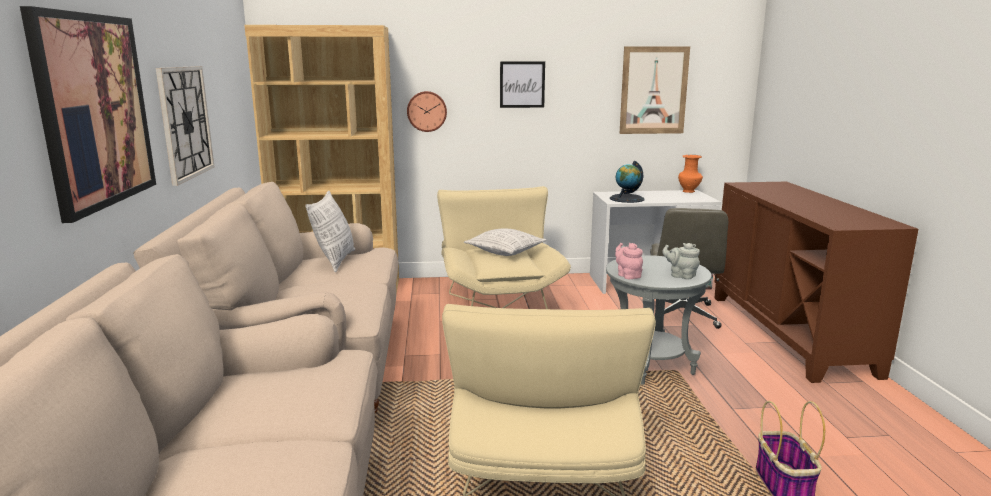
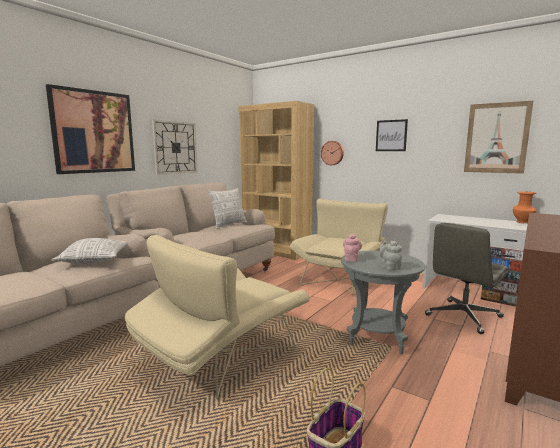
camera: 40 degrees right, 5 degrees down
pillow [464,228,546,256] -> pillow moved to [52,238,128,264]
globe [610,161,644,203] -> none

